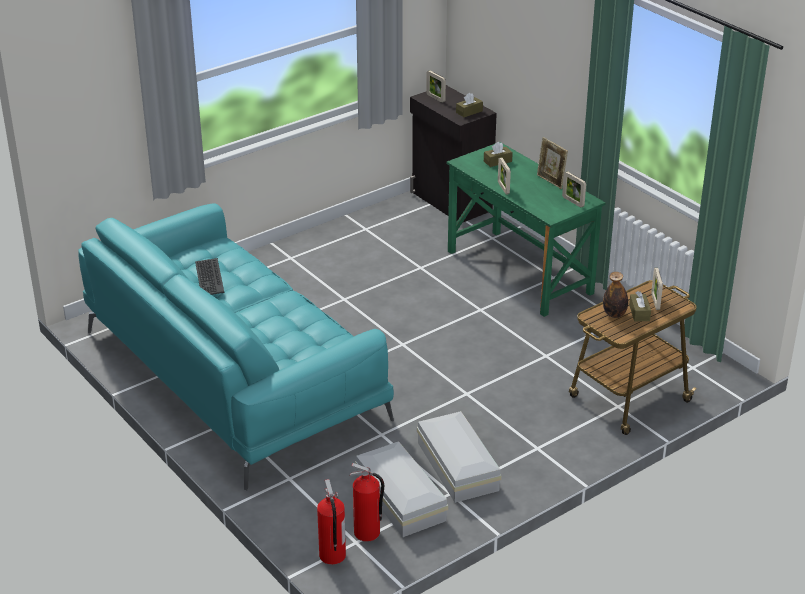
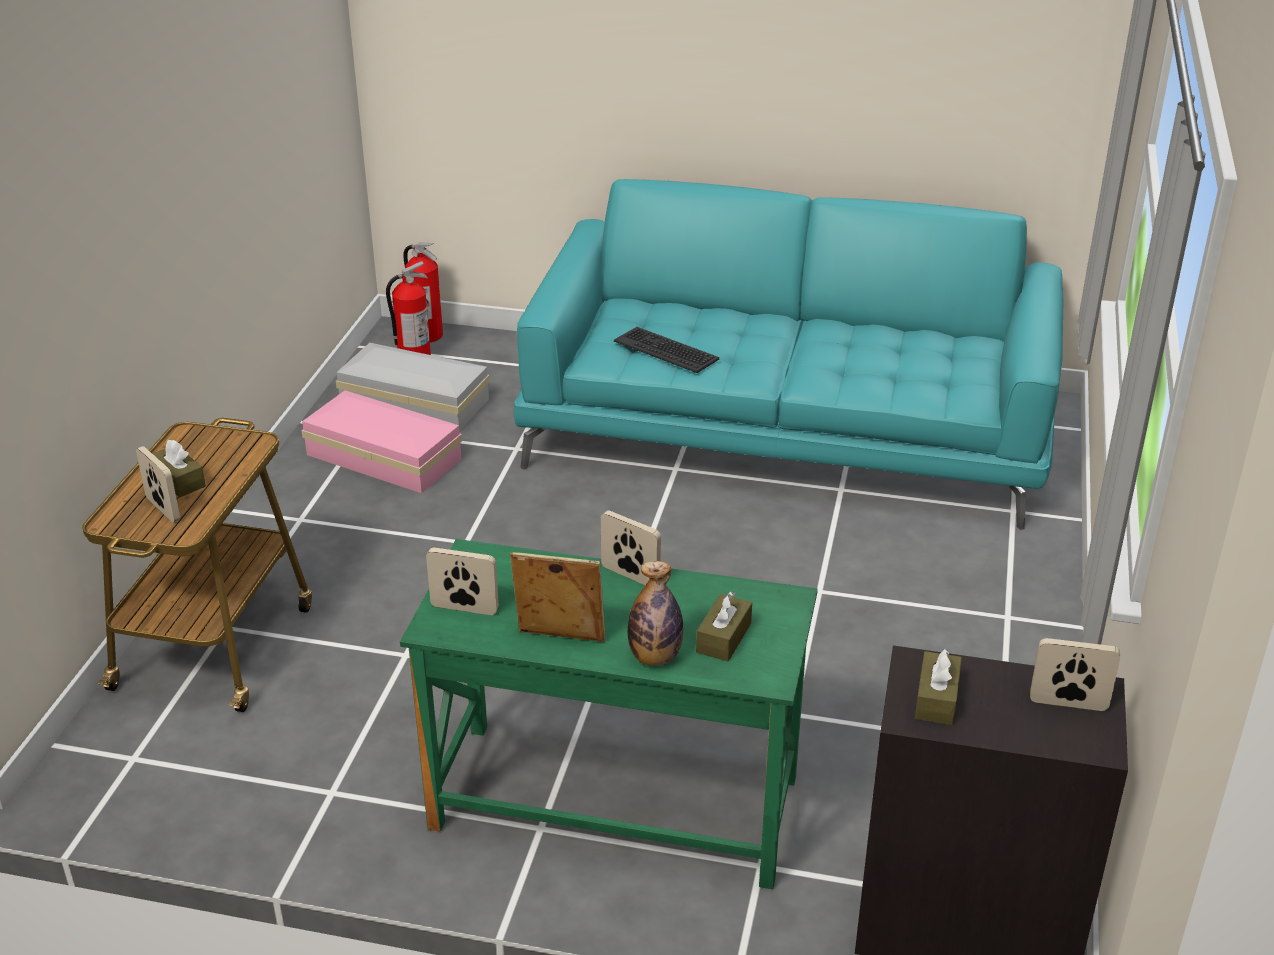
camera: 140 degrees right, 0 degrees up
keyboard [195,258,224,295] -> keyboard moved to [614,327,719,373]
white storage box [417,411,501,503] -> pink storage box [301,390,462,493]
bottle [603,272,628,318] -> bottle moved to [628,561,683,666]

